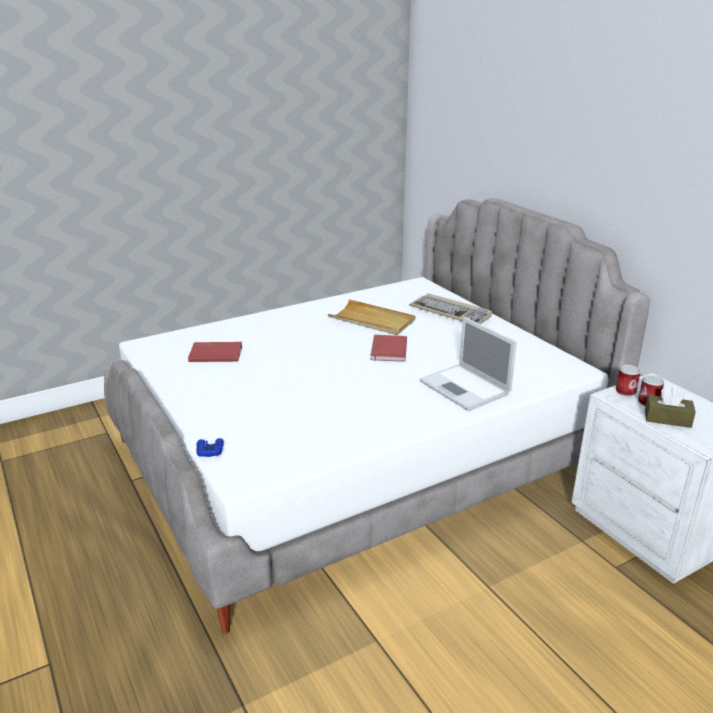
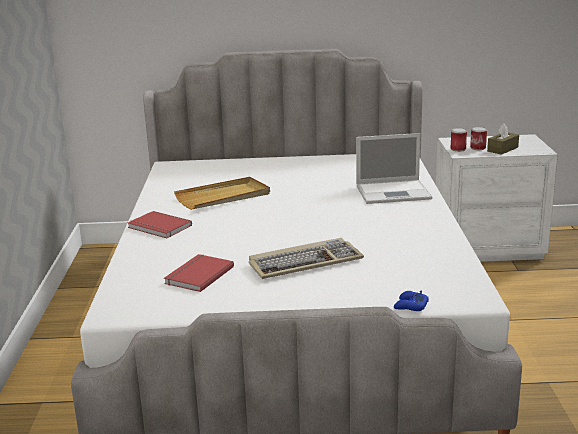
camera: 60 degrees left, 5 degrees down
red book [370,334,407,362] -> red book moved to [128,211,192,238]
keyboard [410,293,492,324] -> keyboard moved to [249,238,364,279]

